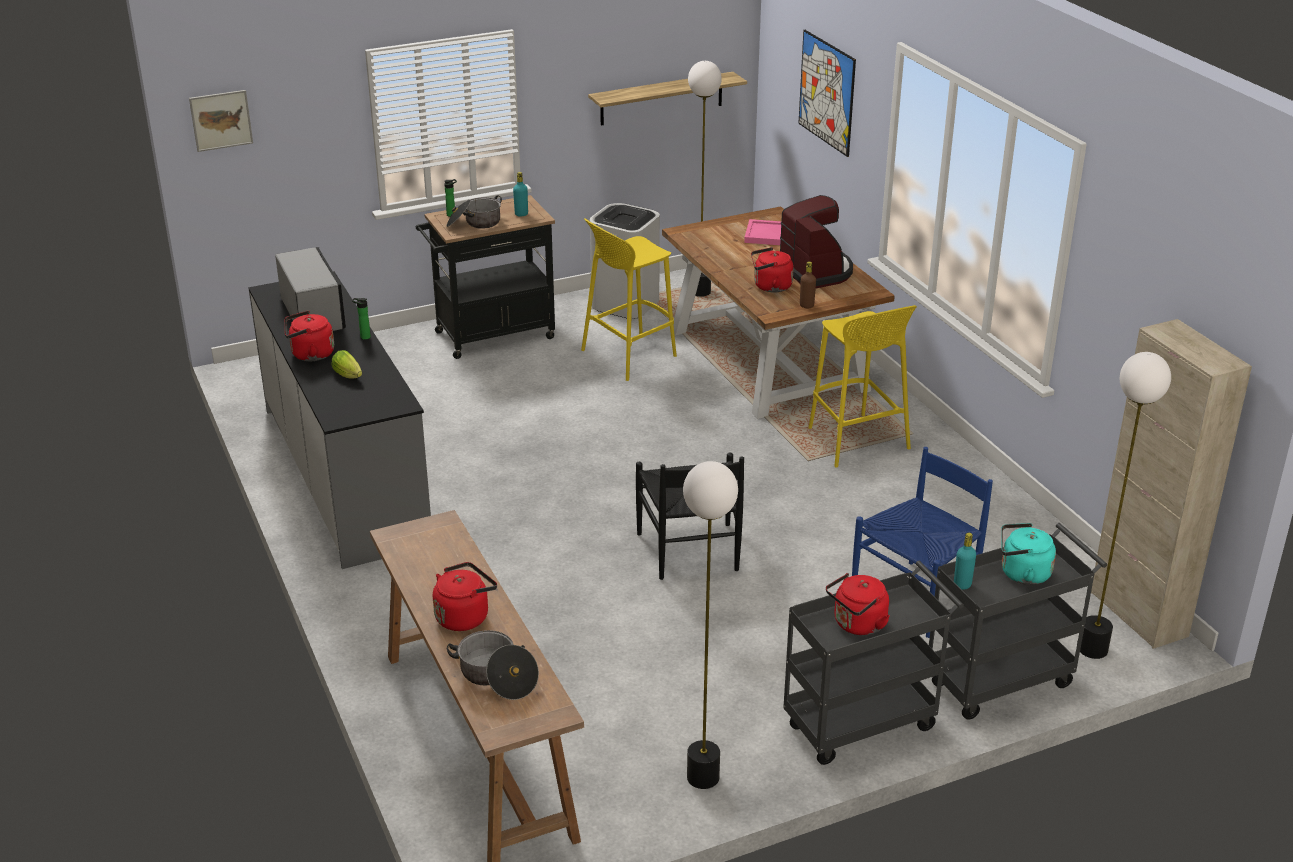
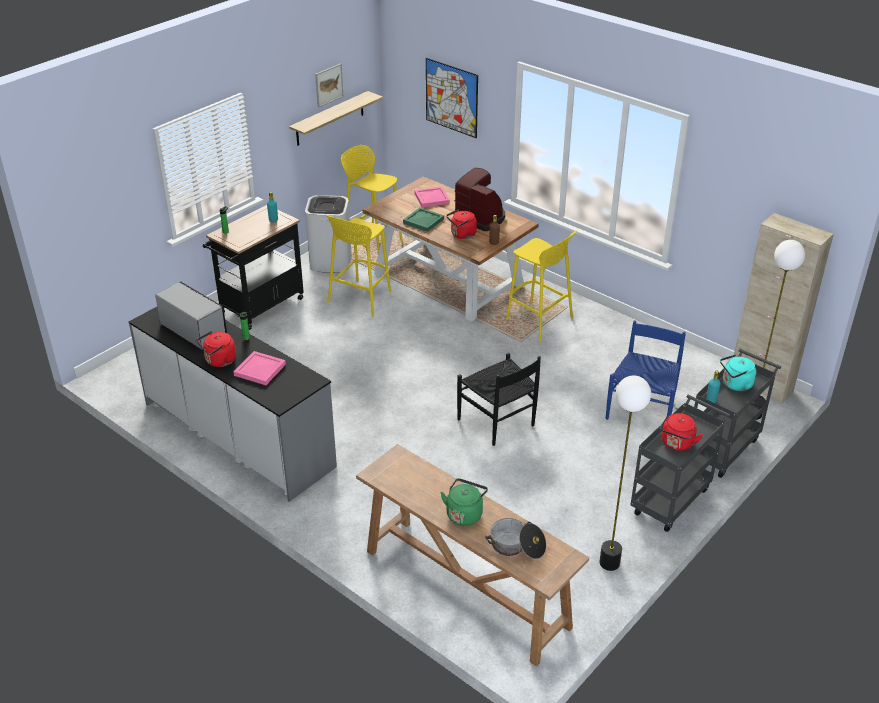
camera: 25 degrees left, 5 degrees up
picture [189,90,253,152] -> picture moved to [315,63,343,108]
lettuce [331,350,362,379] -> pink tray [233,351,286,385]
red kettle [433,562,497,631] -> green kettle [440,478,488,526]
cooking pot [446,196,502,229] -> none
floor lamp [688,61,722,297] -> yellow stool [341,145,403,253]
none -> green tray [403,208,444,232]

